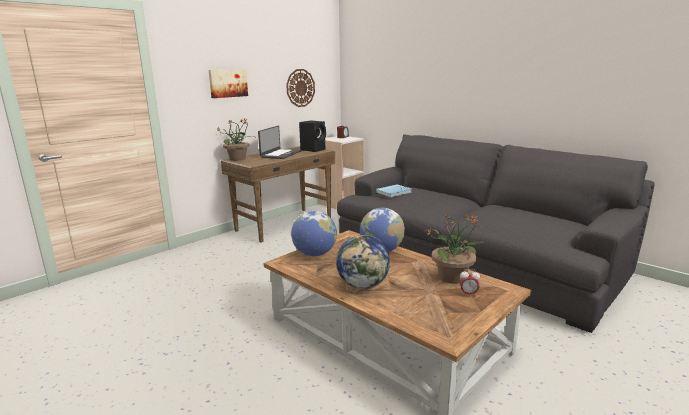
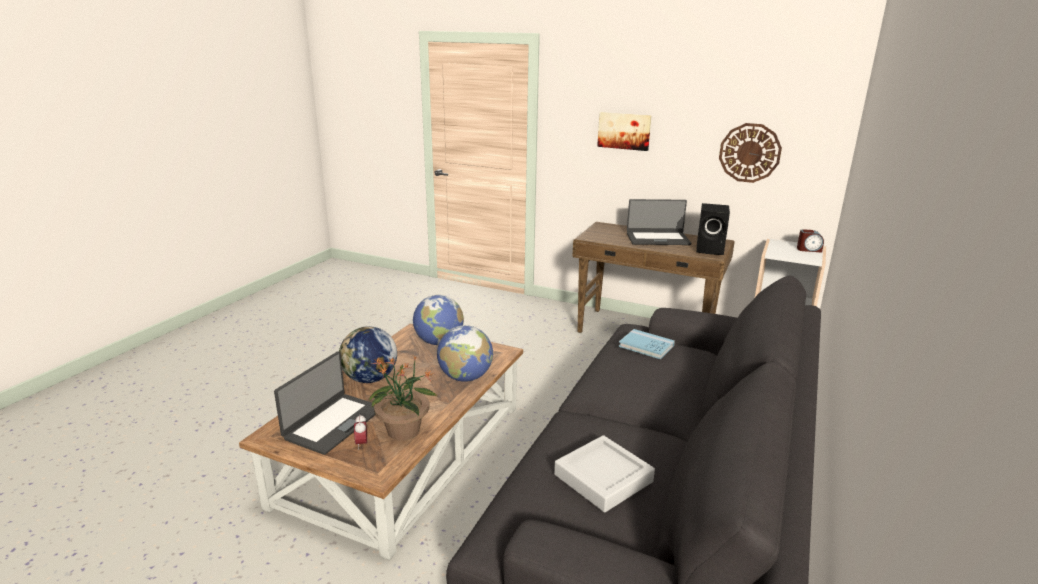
camera: 70 degrees right, 5 degrees up
potted plant [216,119,254,161] -> none
none -> laptop [274,351,375,455]
none -> grey tray [554,435,655,512]

